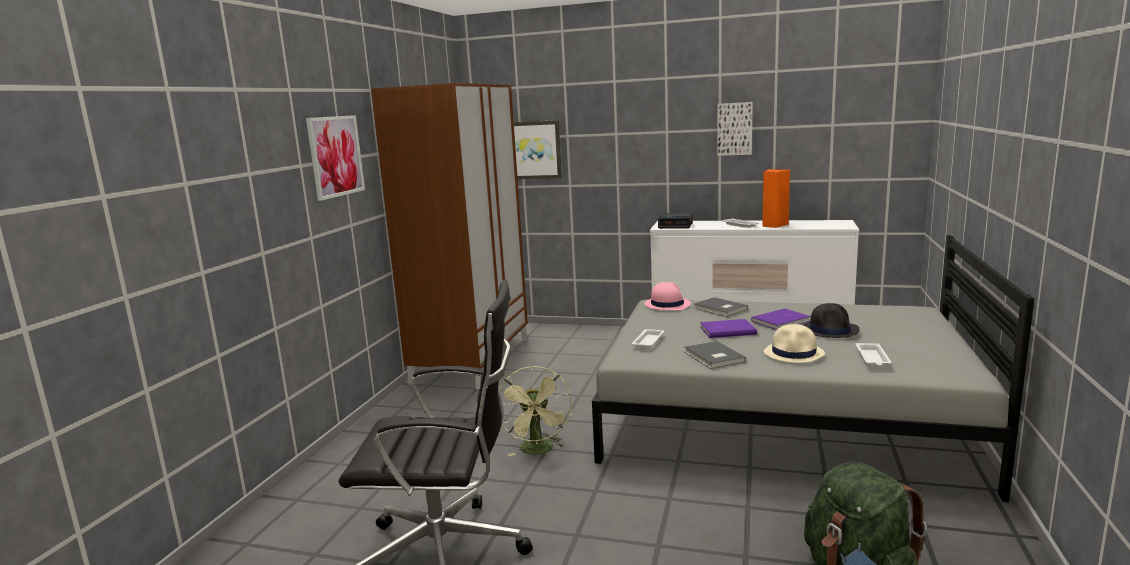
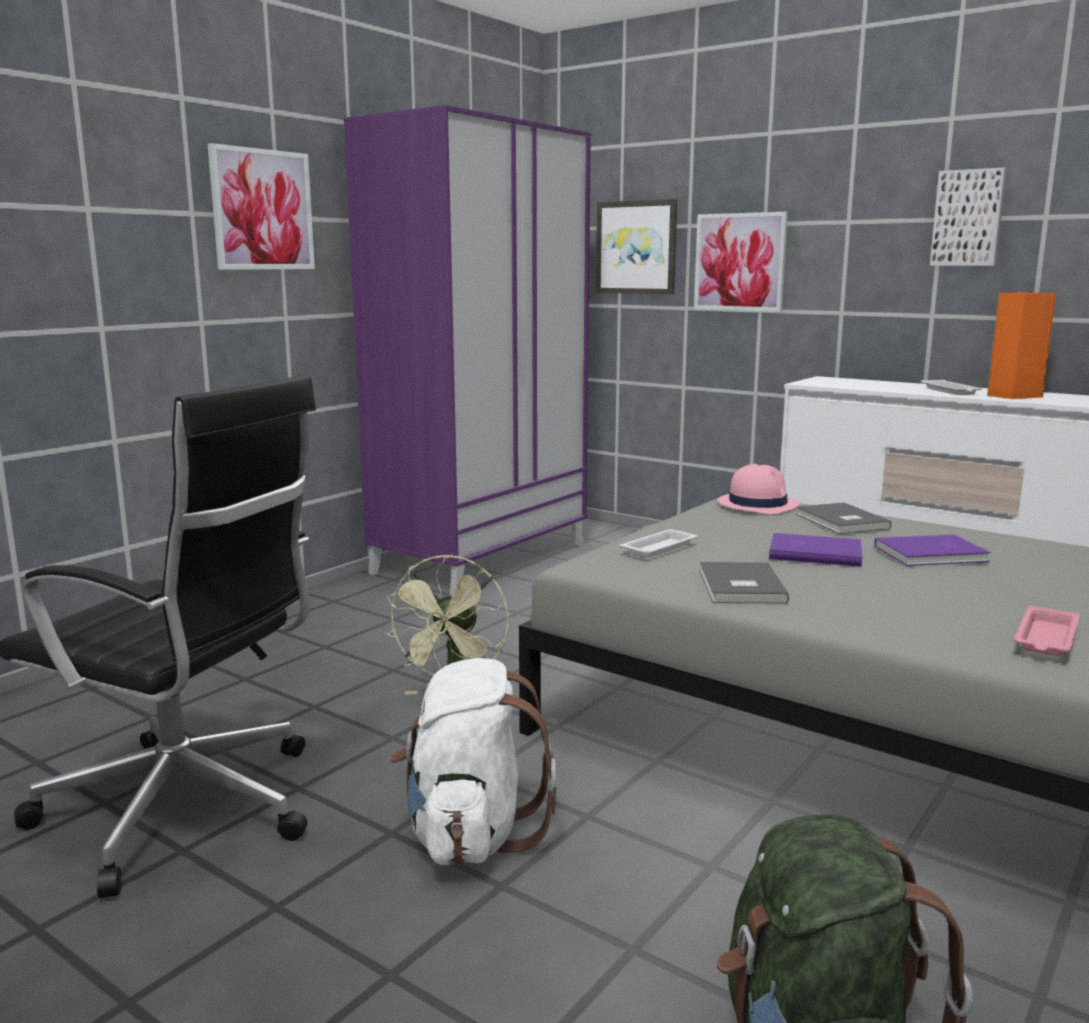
camera: 20 degrees right, 0 degrees up
brown wardrobe [371,83,528,389] -> purple wardrobe [344,105,591,596]
alarm clock [658,213,693,229] -> none
beige hat [763,324,825,363] -> none
black hat [803,303,860,338] -> none
white tray [856,343,892,367] -> pink tray [1014,605,1080,656]
none -> white backpack [390,658,557,865]
none -> picture [694,212,788,312]

